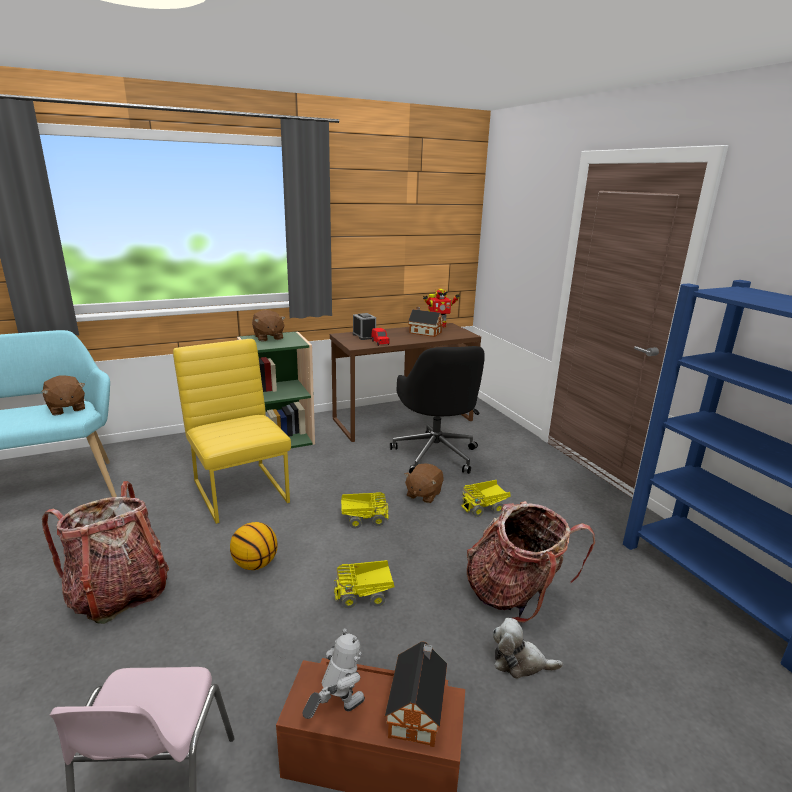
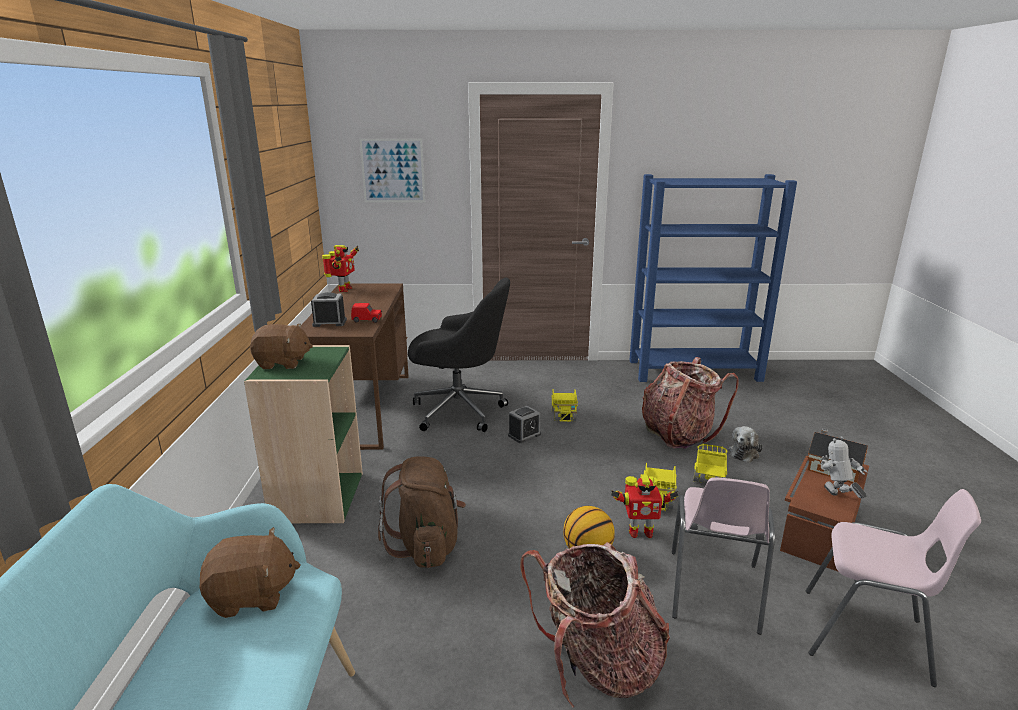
camera: 65 degrees left, 0 degrees up
yellow chair [173,339,291,524] -> brown backpack [378,456,466,568]
toy truck [341,492,389,529] -> toy truck moved to [693,444,727,483]
brown plush toy [404,463,444,503] -> alarm clock [508,406,541,443]
toy house [408,307,443,337] -> none
none -> picture [359,139,425,202]
none -> toy robot [611,474,678,538]
none -> pink chair [672,477,775,635]

